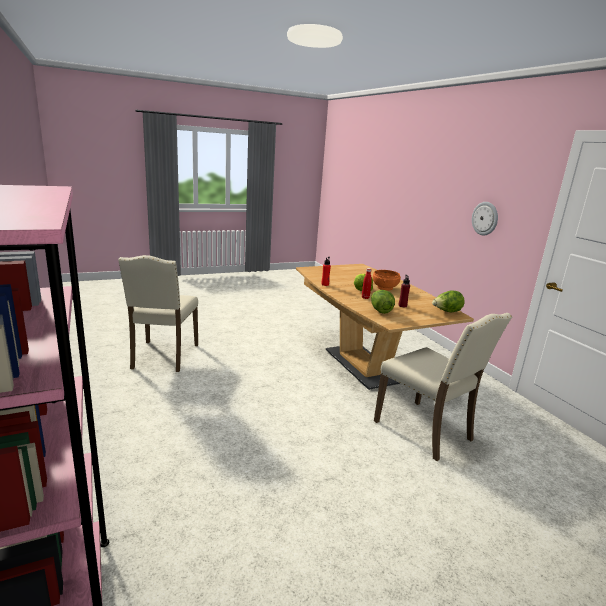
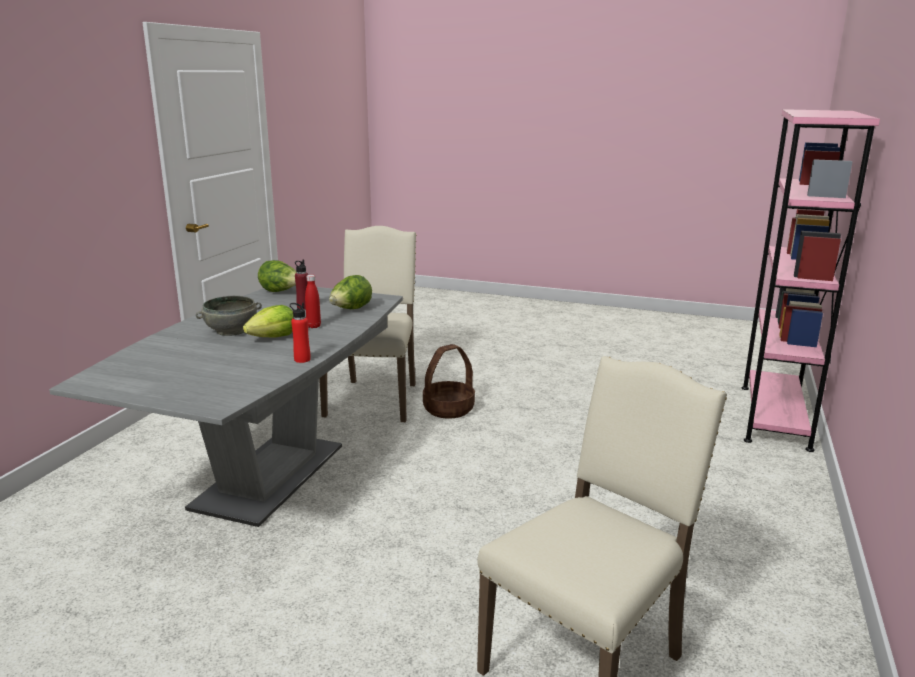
camera: 135 degrees left, 0 degrees up
brown dining table [296,264,474,390] -> grey dining table [49,285,403,527]
orange bowl [373,270,401,290] -> grey bowl [196,296,262,336]
wall clock [472,202,498,235] -> none
none -> basket [423,344,475,419]

